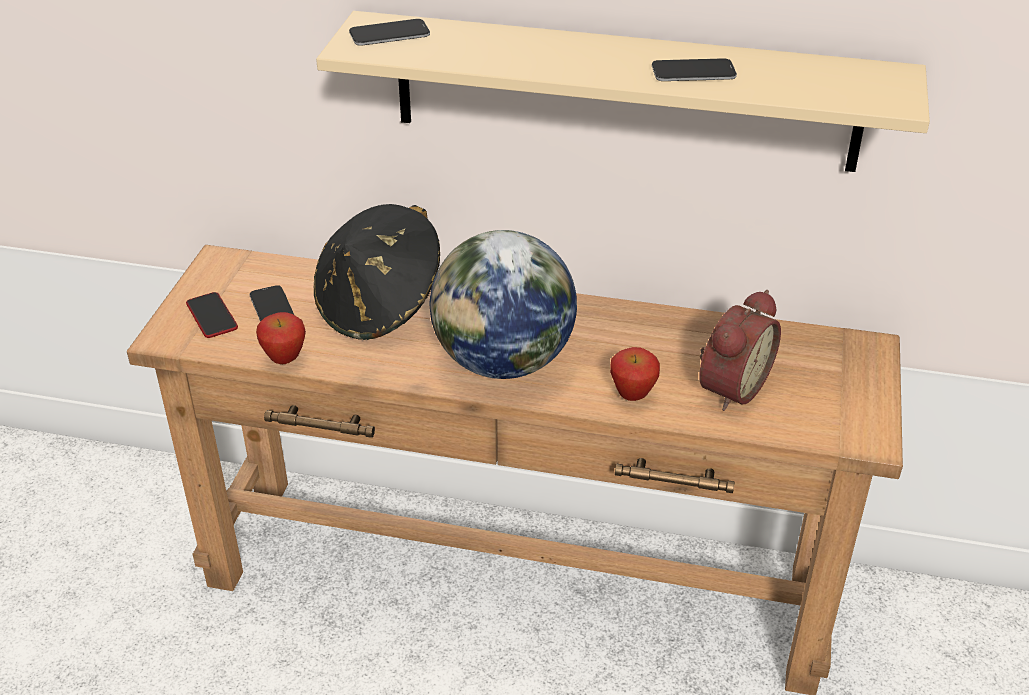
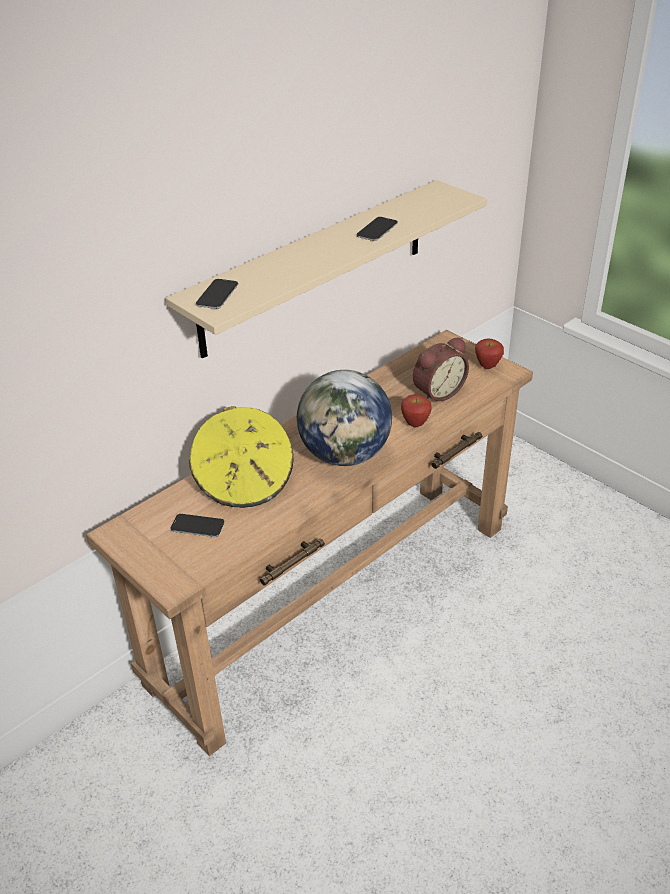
camera: 55 degrees left, 0 degrees up
phone [186,292,238,338] -> none
apple [256,312,306,364] -> apple moved to [475,338,504,369]
black hat [314,204,440,340] -> yellow hat [189,406,293,508]
alarm clock [699,290,781,411] -> alarm clock turned 75 degrees clockwise [413,337,469,401]

